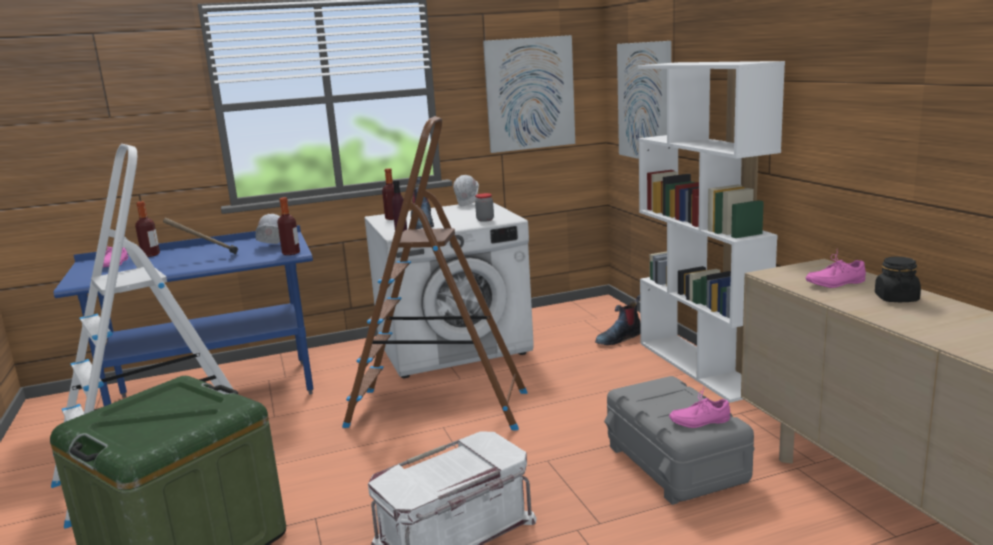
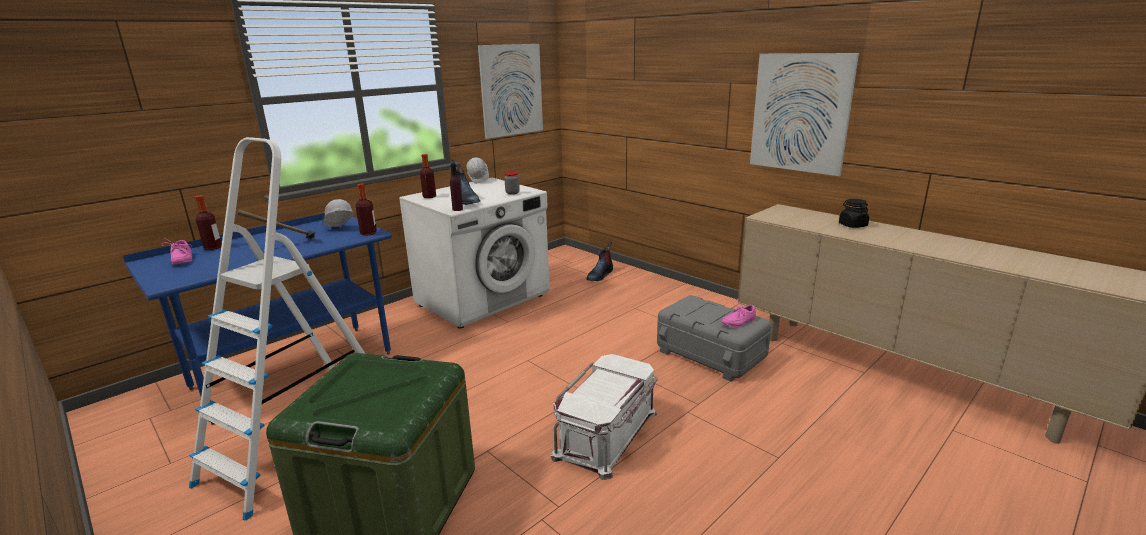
camera: 25 degrees left, 5 degrees up
brown step ladder [342,116,528,430] -> none
picture [617,41,671,159] -> picture moved to [750,53,859,176]
white bookcase [638,61,785,403] -> none
pink shoe [806,254,866,288] -> none

